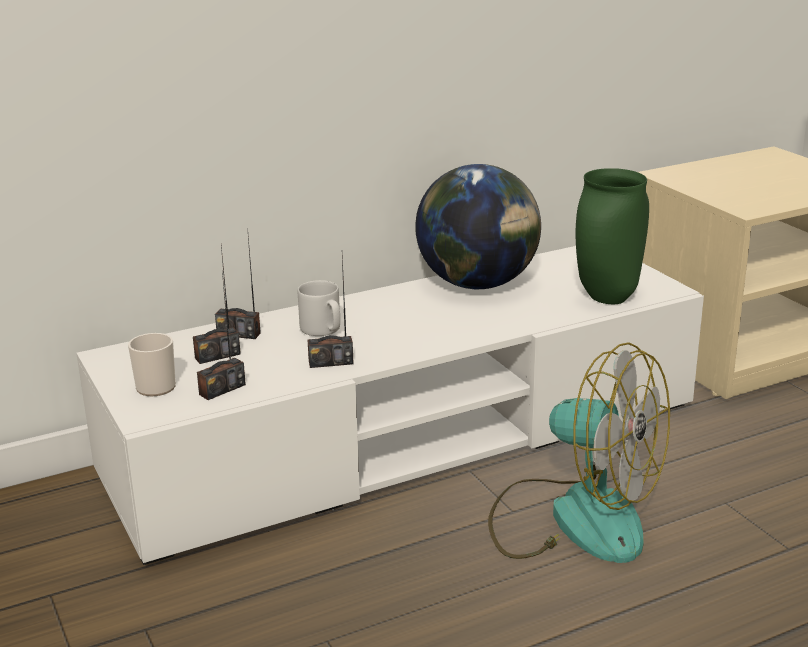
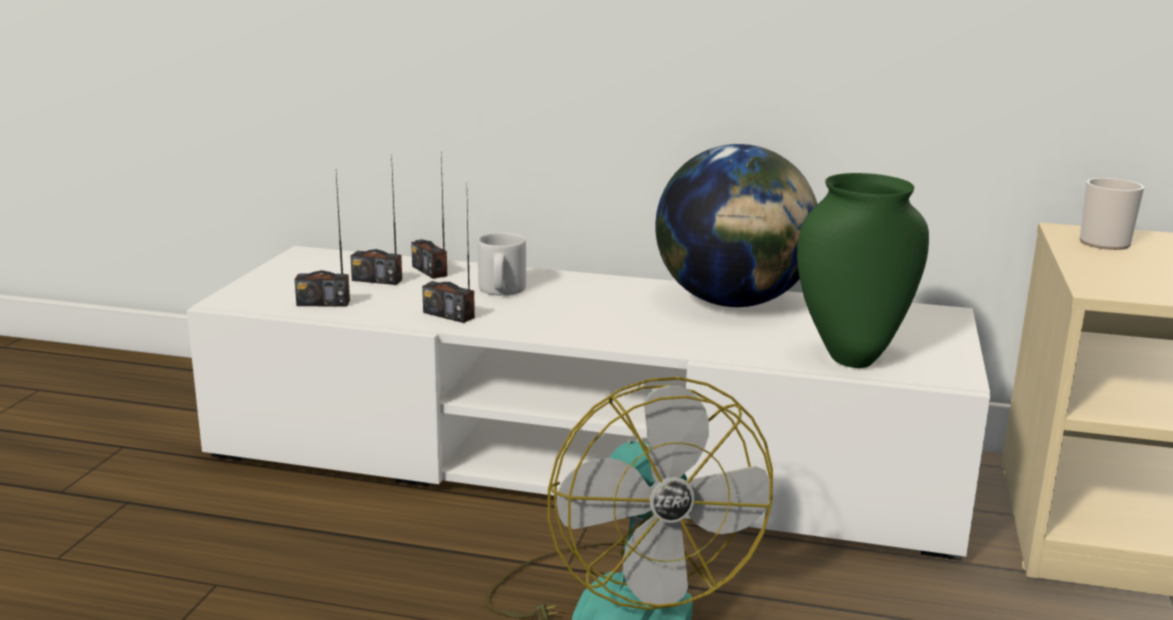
camera: 40 degrees right, 5 degrees down
mug [128,333,176,396] -> mug moved to [1080,178,1144,250]

